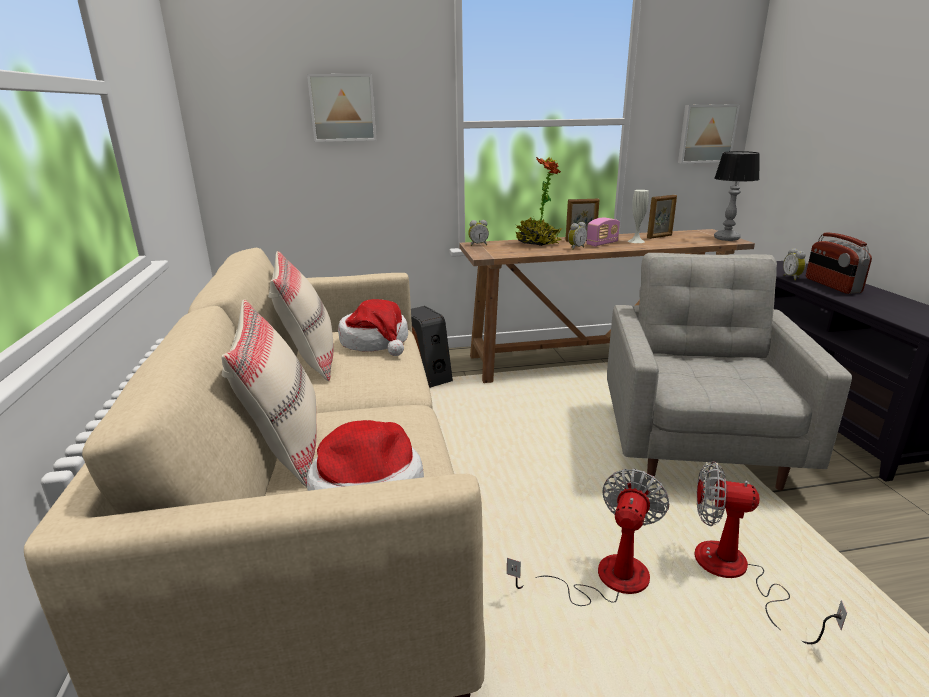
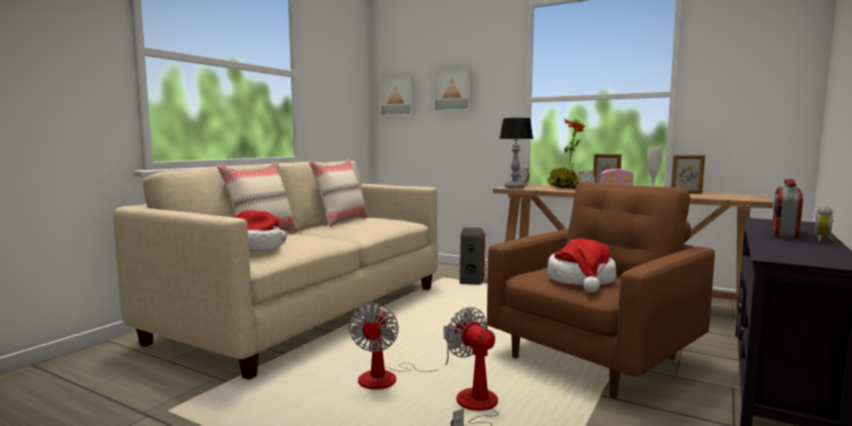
camera: 40 degrees right, 15 degrees down
hat [338,299,408,356] -> hat moved to [548,238,616,293]
fan [507,469,670,606] -> fan turned 120 degrees clockwise [349,303,453,390]
grey armchair [607,253,852,490] -> brown armchair [487,181,715,398]
picture [678,104,740,164] -> picture moved to [379,76,414,117]
table lamp [714,151,760,241] -> table lamp moved to [499,118,533,189]
alarm clock [783,248,806,280] -> alarm clock moved to [815,205,834,242]

